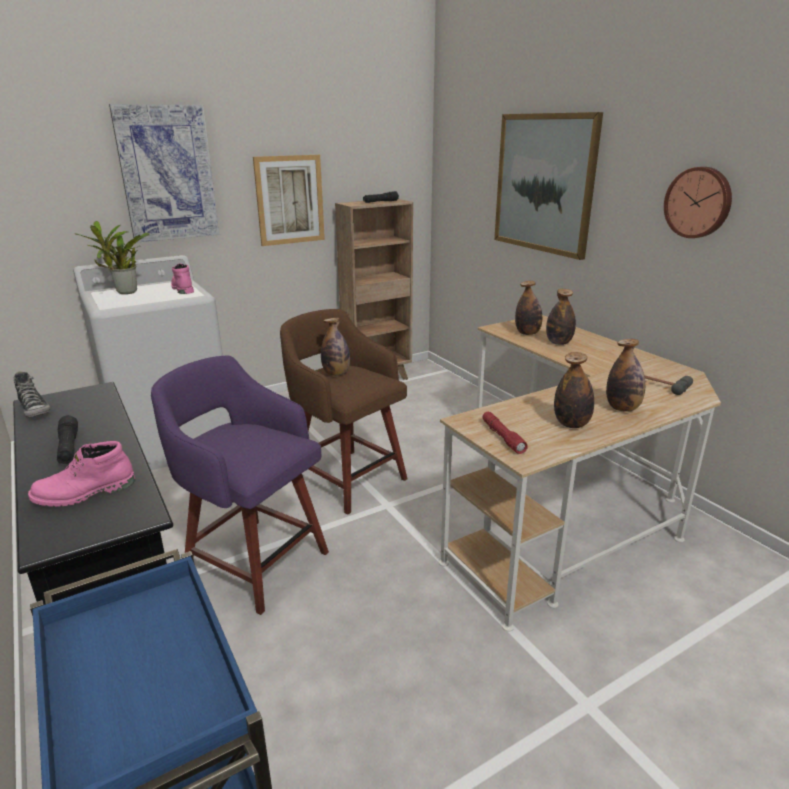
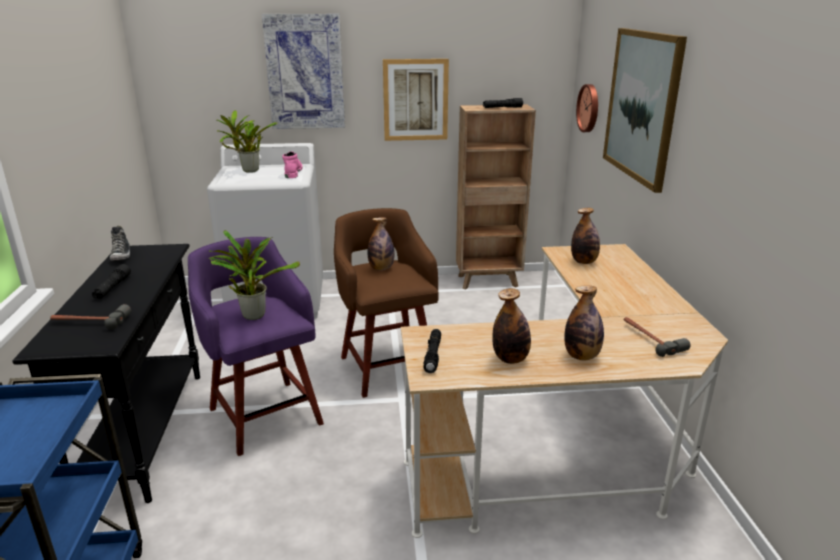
camera: 25 degrees right, 0 degrees up
pink boot [28,441,135,507] -> hammer [50,304,131,329]
red flashlight [482,412,528,454] -> black flashlight [423,329,441,373]
bottle [546,289,576,345] -> none
wall clock [664,167,732,238] -> wall clock moved to [576,84,598,132]
none -> potted plant [209,230,300,320]

